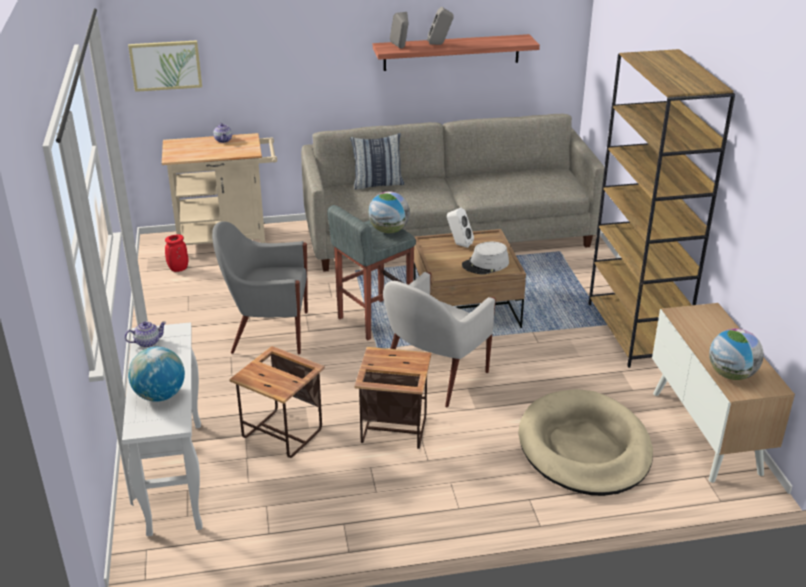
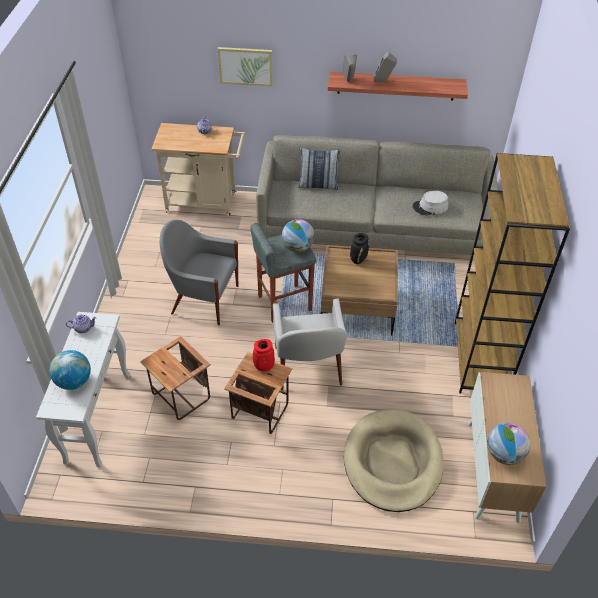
camera: 15 degrees right, 15 degrees up
picture [128,40,202,92] -> picture moved to [217,47,273,86]
red vase [165,234,189,272] -> red vase moved to [253,339,275,371]
white armchair [383,272,496,408] -> white armchair turned 60 degrees counterclockwise [273,297,347,391]
white speaker [447,208,474,248] -> black vase [350,233,369,264]
grey hat [462,242,509,275] -> grey hat moved to [412,190,448,215]

